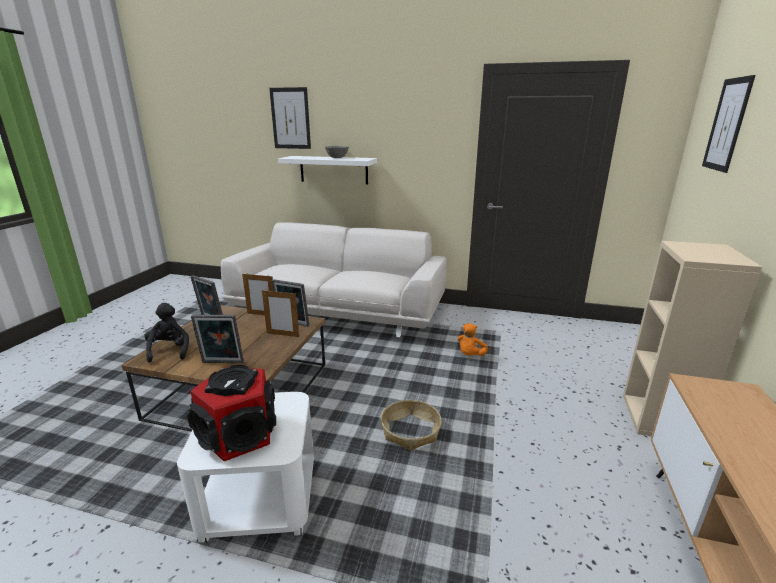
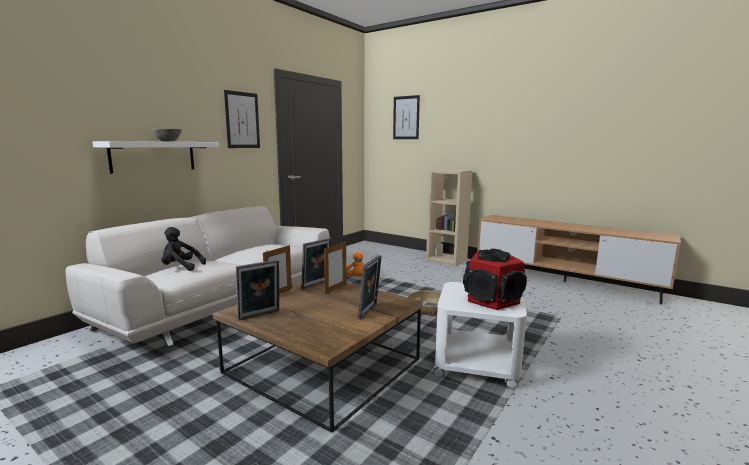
camera: 70 degrees left, 10 degrees down
black plush toy [144,303,189,363] -> black plush toy moved to [161,227,206,271]
picture [269,87,311,149] -> picture moved to [224,90,260,148]

